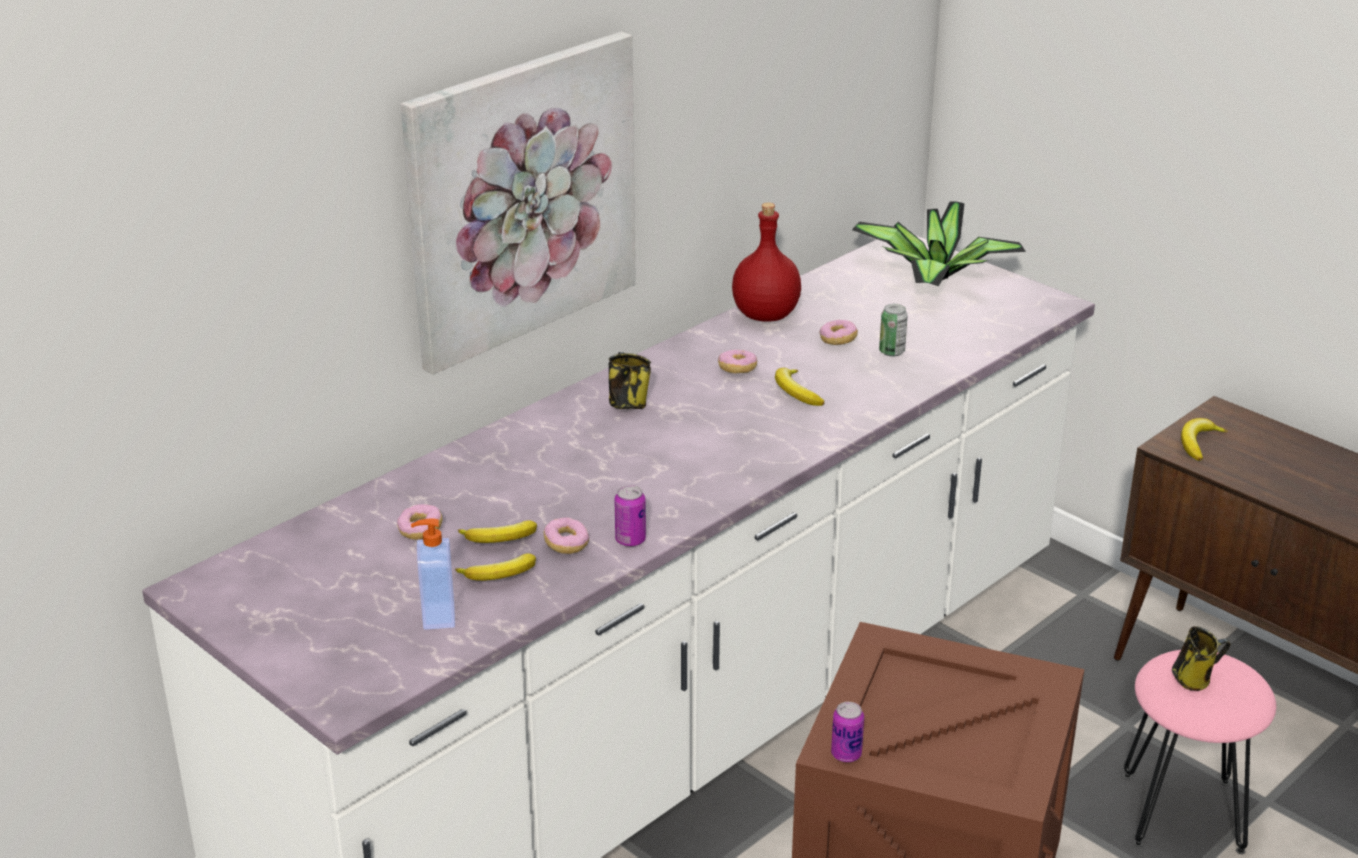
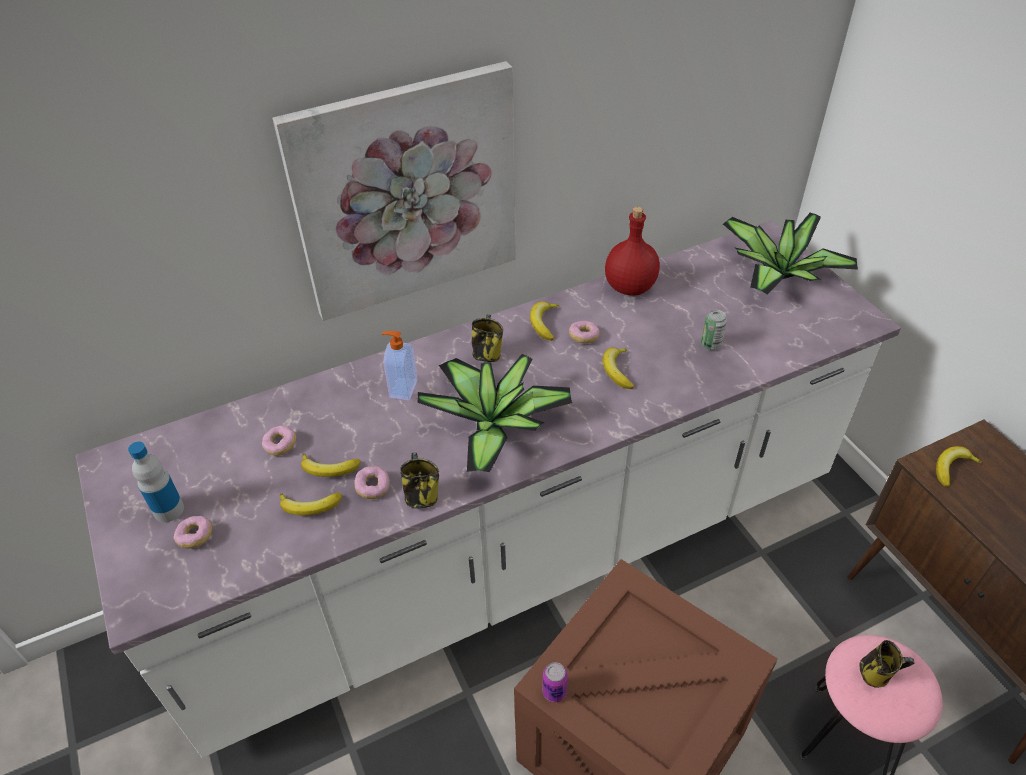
camera: 20 degrees right, 15 degrees up
soap dispenser [411,518,455,630] -> soap dispenser moved to [382,331,417,400]
can [615,485,646,547] -> mug [400,452,439,509]
donut [819,320,858,345] -> donut moved to [174,516,212,549]
none -> bottle [128,442,184,522]
none -> potted plant [417,354,572,472]
none -> banana [530,301,559,341]

